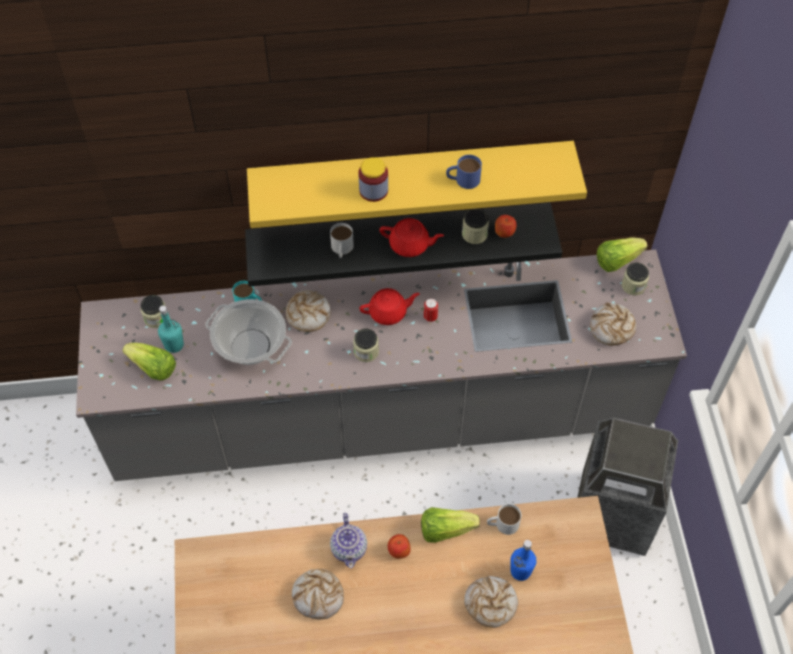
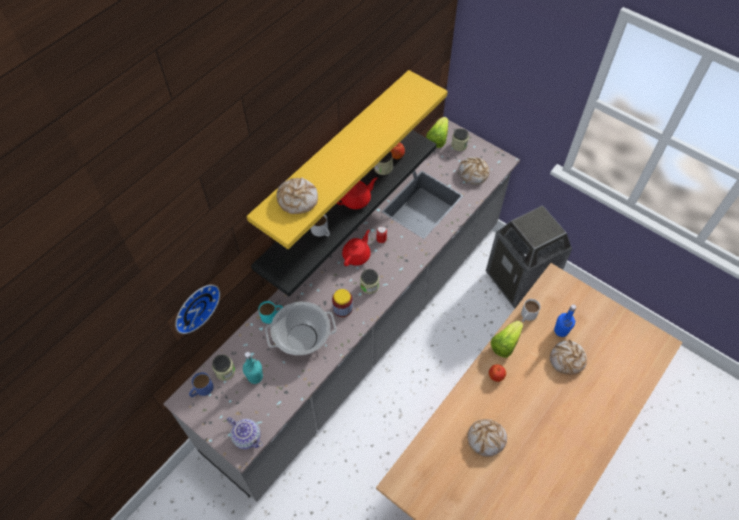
camera: 45 degrees left, 0 degrees up
lettuce [122,343,176,381] -> none
bread [286,290,331,332] -> bread moved to [276,177,318,214]
teapot [330,513,367,568] -> teapot moved to [227,417,263,449]
jar [359,157,388,202] -> jar moved to [332,289,353,317]
blue mug [446,155,482,189] -> blue mug moved to [189,372,213,397]
none -> wall clock [175,285,220,334]

